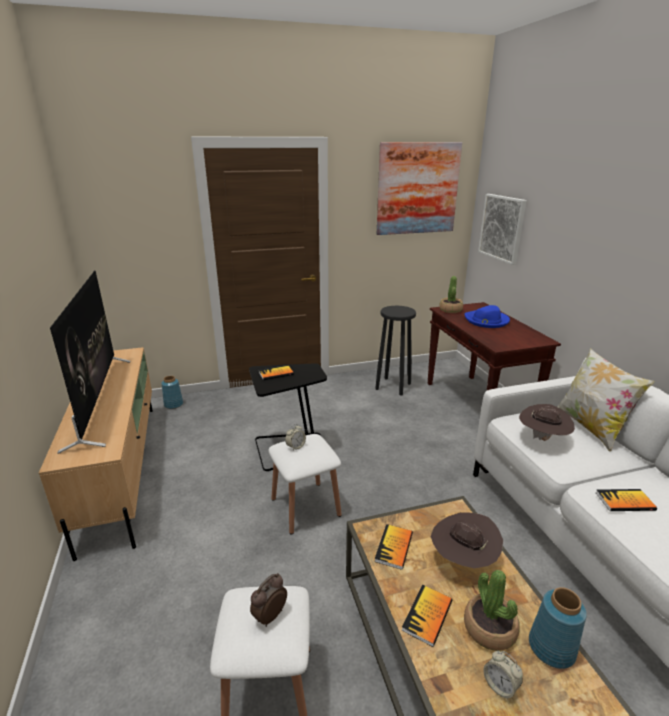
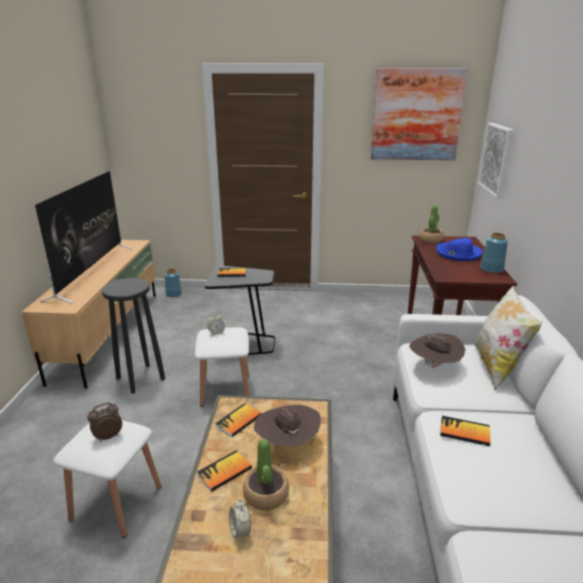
camera: 20 degrees right, 0 degrees up
black stool [375,306,416,396] -> black stool moved to [102,278,165,394]
blue vase [529,587,587,669] -> blue vase moved to [480,232,508,273]

